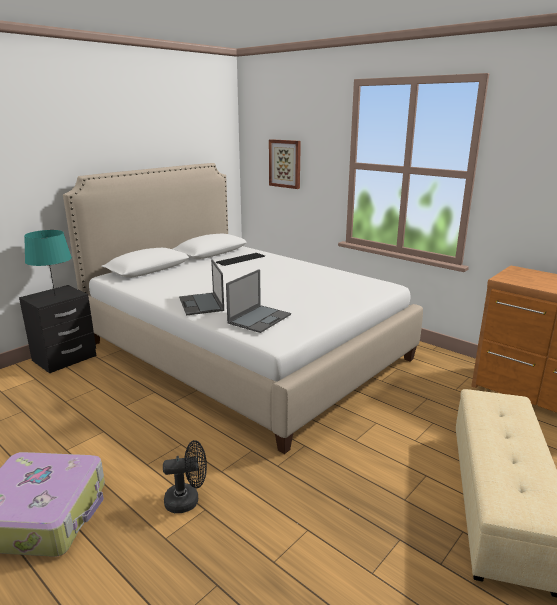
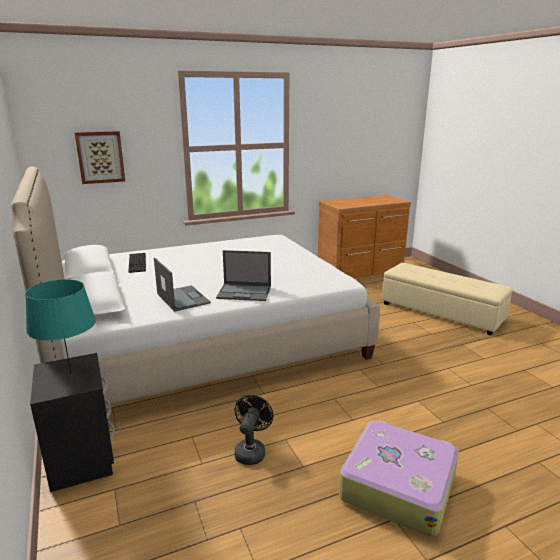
camera: 65 degrees left, 0 degrees up
black fan [163,440,207,513] -> black fan moved to [234,395,273,465]
laptop [226,269,291,333] -> laptop moved to [154,258,211,312]

